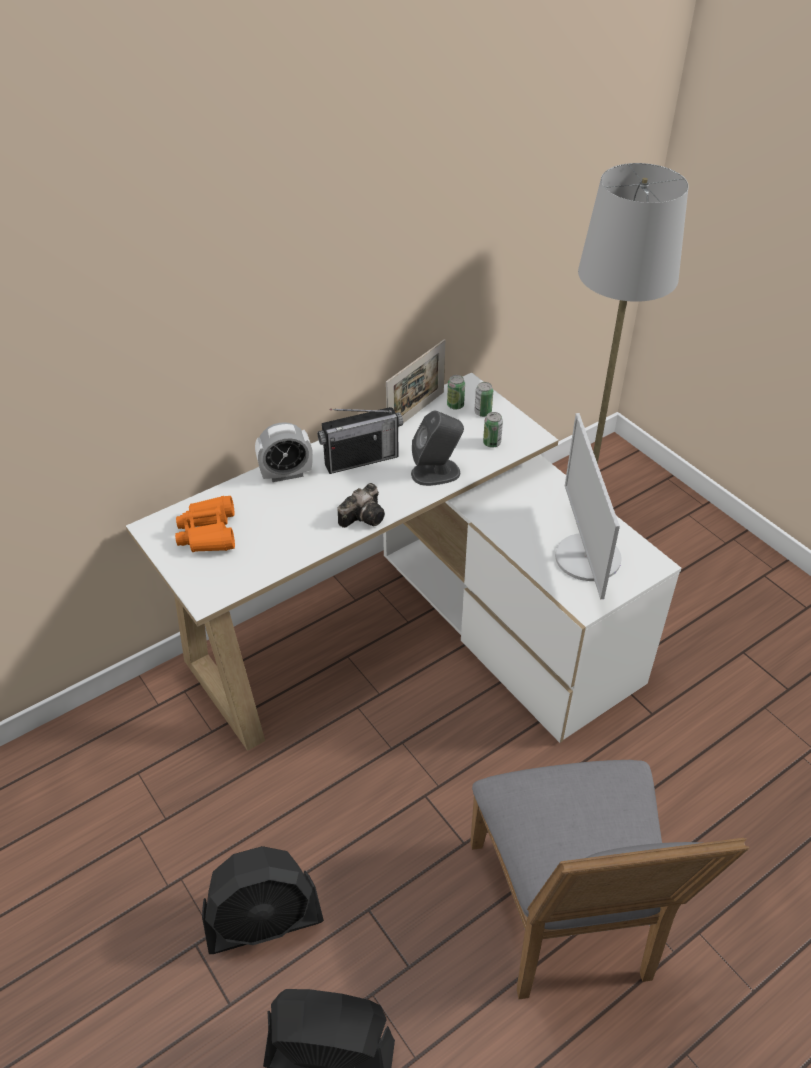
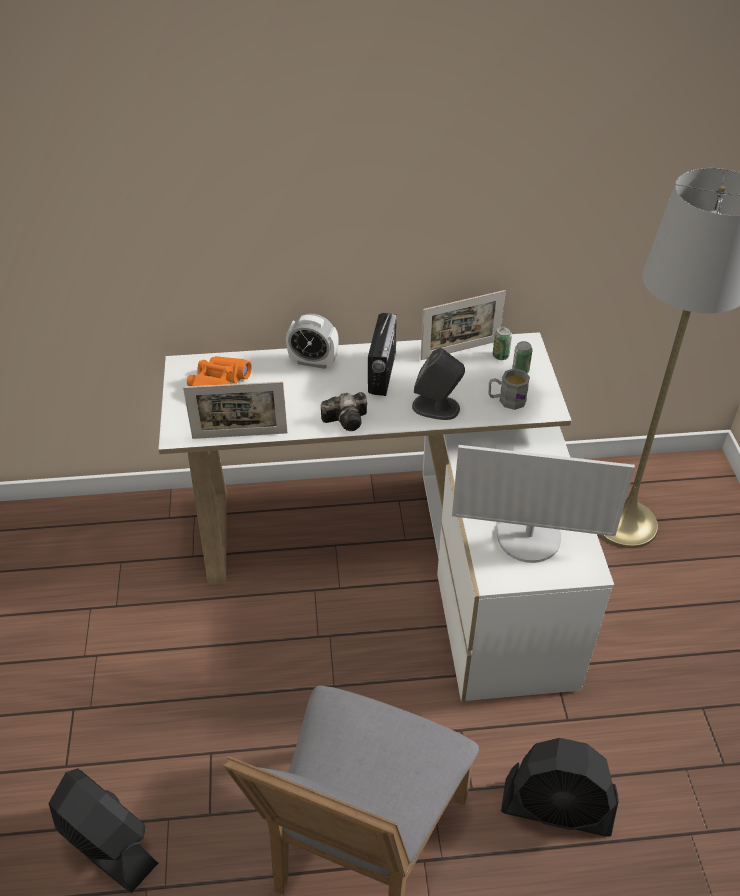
camera: 30 degrees right, 0 degrees up
black fan [202,846,324,954] -> black fan moved to [501,738,619,837]
radio [317,407,403,474] -> radio turned 90 degrees counterclockwise [368,313,397,396]
can [483,412,503,448] -> grey mug [489,368,530,410]
monitor [555,413,622,599] -> monitor turned 105 degrees counterclockwise [452,445,635,563]
none -> picture frame [183,381,288,439]

